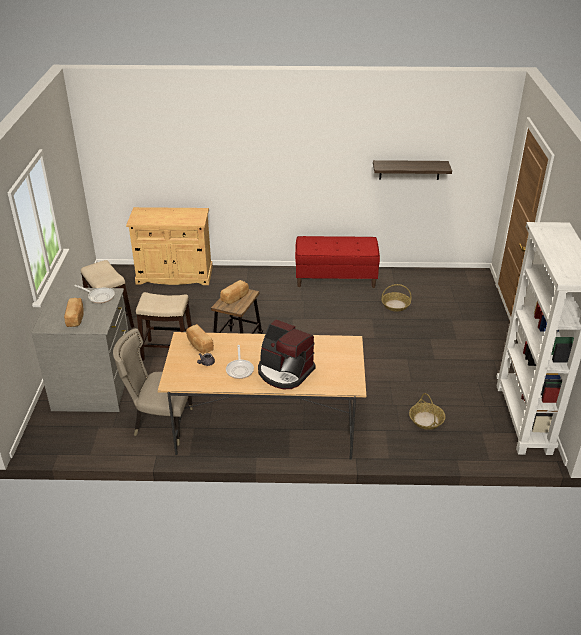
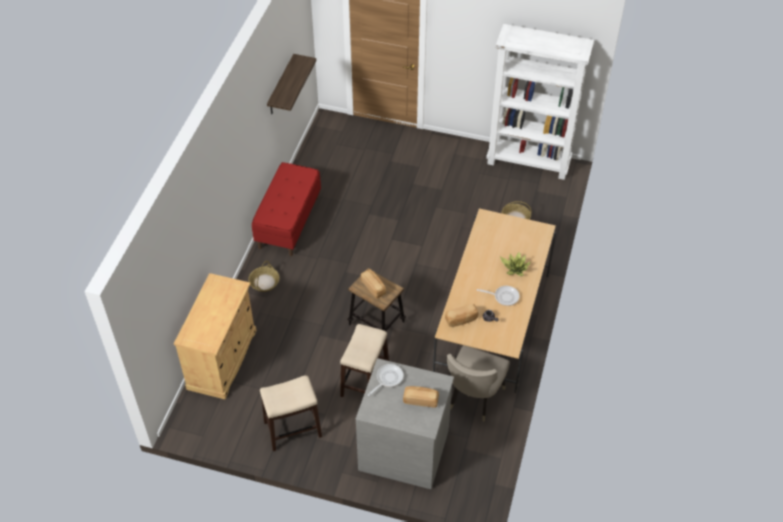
camera: 75 degrees left, 15 degrees up
coffee machine [258,319,315,389] -> potted plant [500,252,530,276]
basket [381,284,412,312] -> basket moved to [248,261,280,292]

